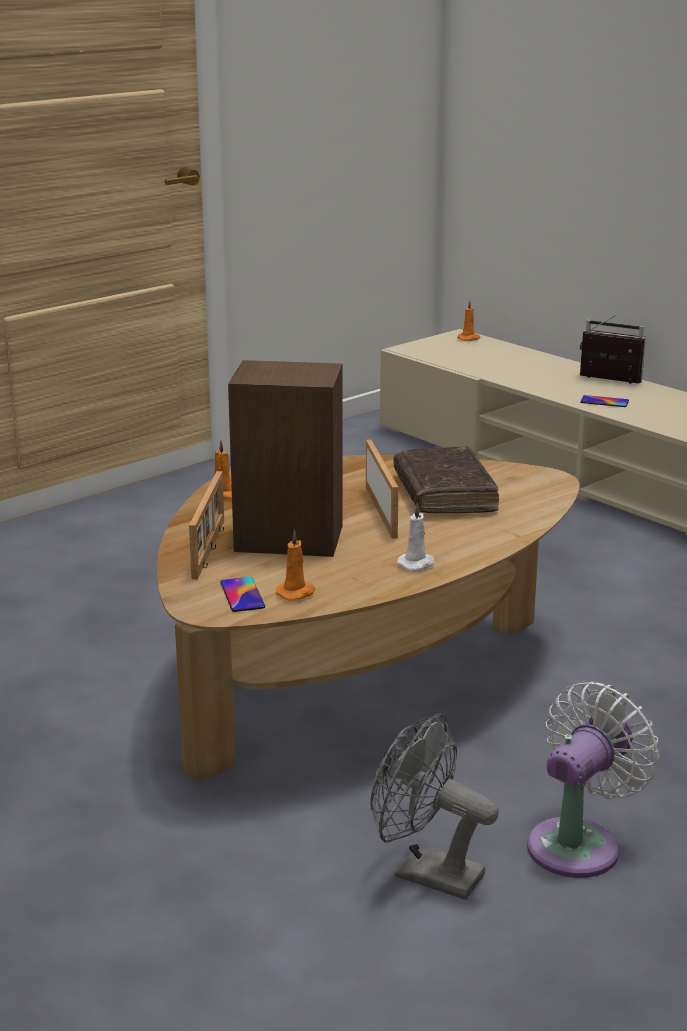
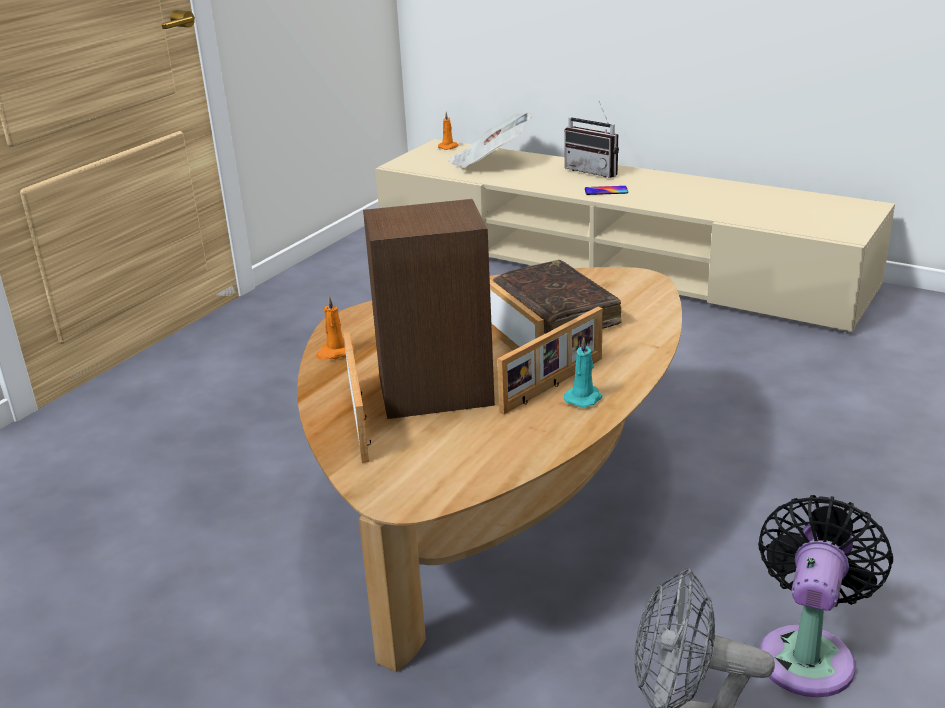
camera: 15 degrees left, 5 degrees up
phone [220,577,265,612] -> none
orange candle [276,530,315,601] -> none
white candle [397,503,435,571] -> turquoise candle [563,337,602,408]
white fan [527,682,659,878] -> black fan [758,495,893,697]
radio [580,315,646,384] -> radio turned 150 degrees counterclockwise [565,101,619,178]
none -> newspaper [449,113,532,169]
none -> picture frame [497,307,603,414]

